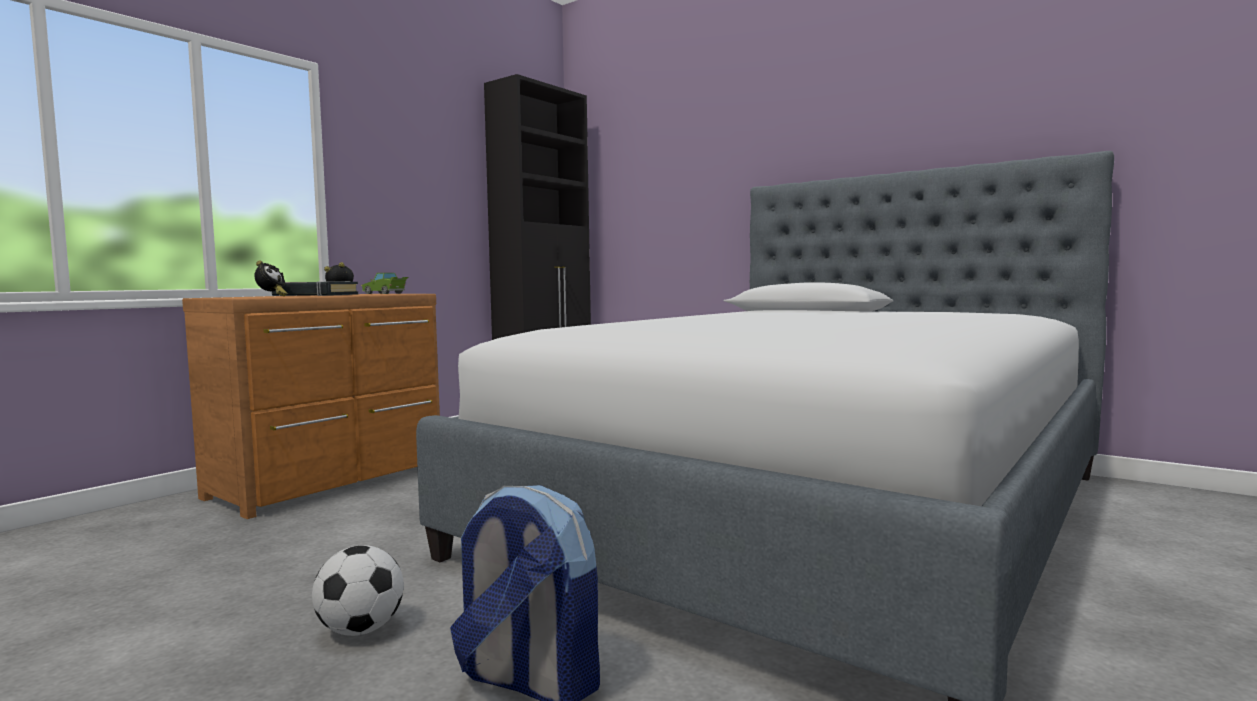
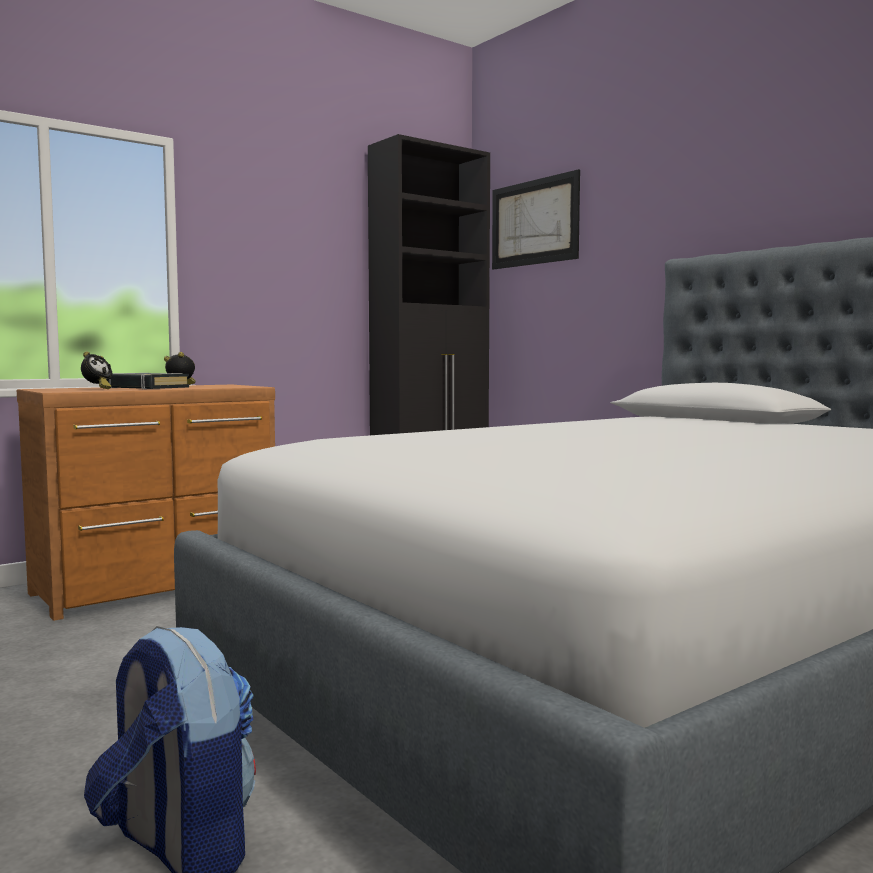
camera: 15 degrees right, 0 degrees up
football [312,545,404,636] -> none
green toy car [361,273,409,294] -> none
none -> picture [492,169,580,269]

